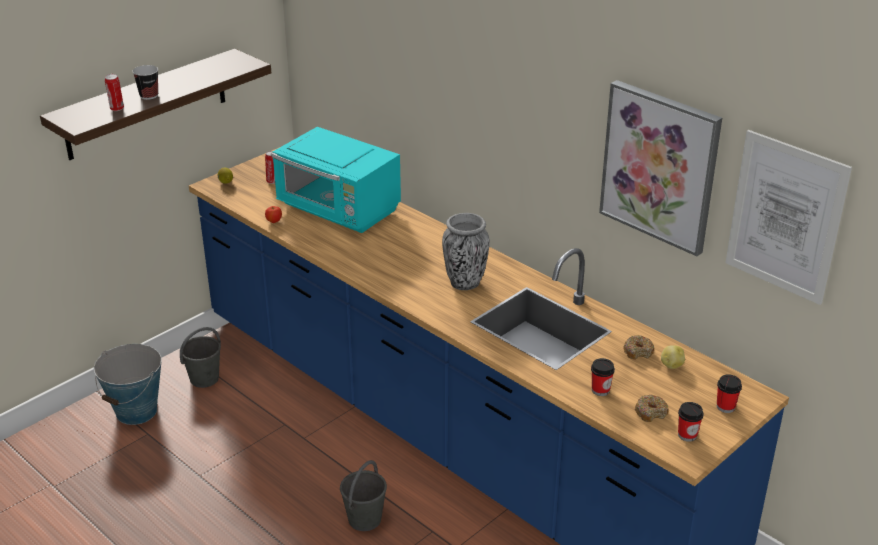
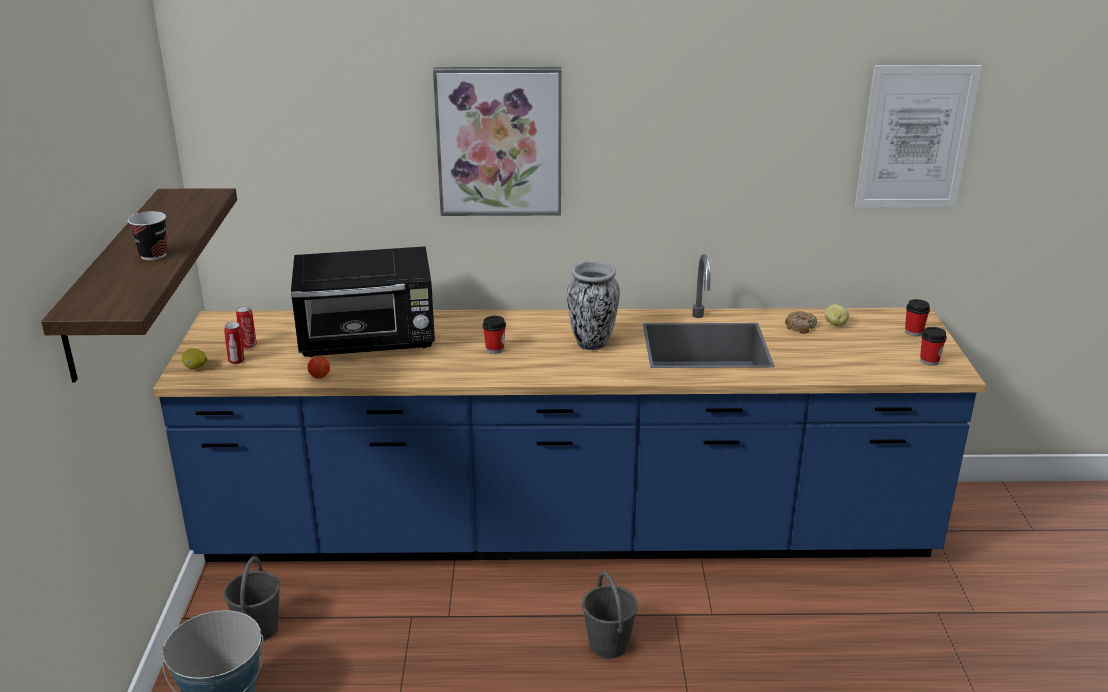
camera: 45 degrees left, 5 degrees down
can [105,74,124,111] -> can moved to [224,322,244,364]
turquoise microwave [271,127,401,233] -> black microwave [291,246,435,357]
cup [591,358,615,396] -> cup moved to [483,316,506,354]
picture [599,80,722,256] -> picture moved to [433,67,562,216]
donut [635,395,669,422] -> none

